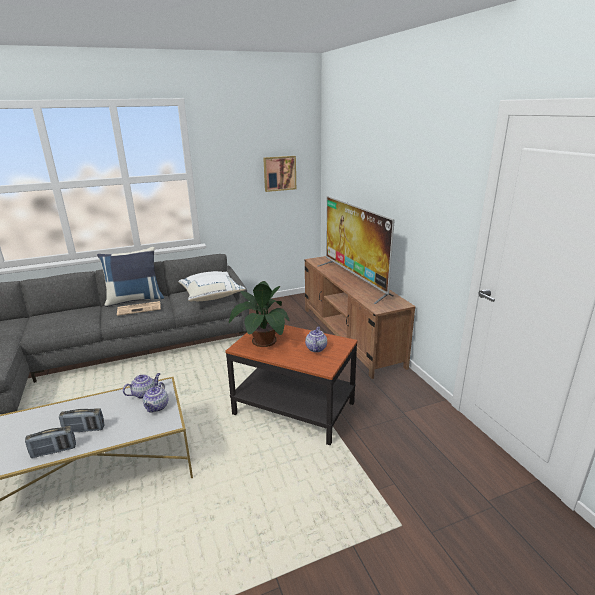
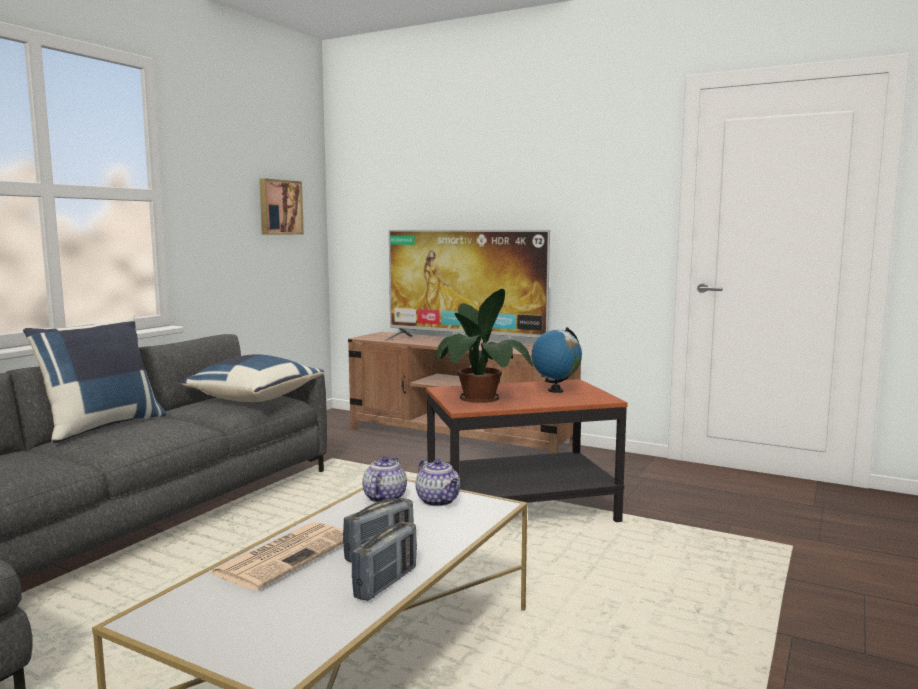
camera: 40 degrees left, 15 degrees down
newspaper [117,301,161,316] -> newspaper moved to [210,522,343,590]
white pillow [178,271,245,301] -> blue pillow [180,354,324,402]
teapot [305,327,327,352] -> globe [531,327,582,393]

